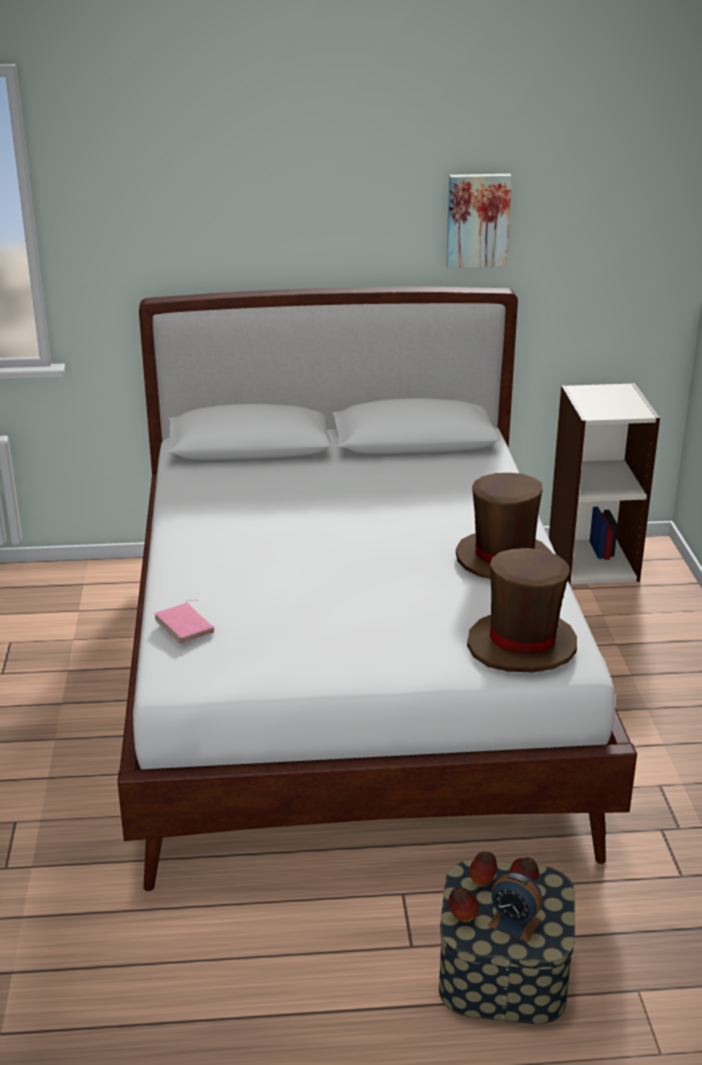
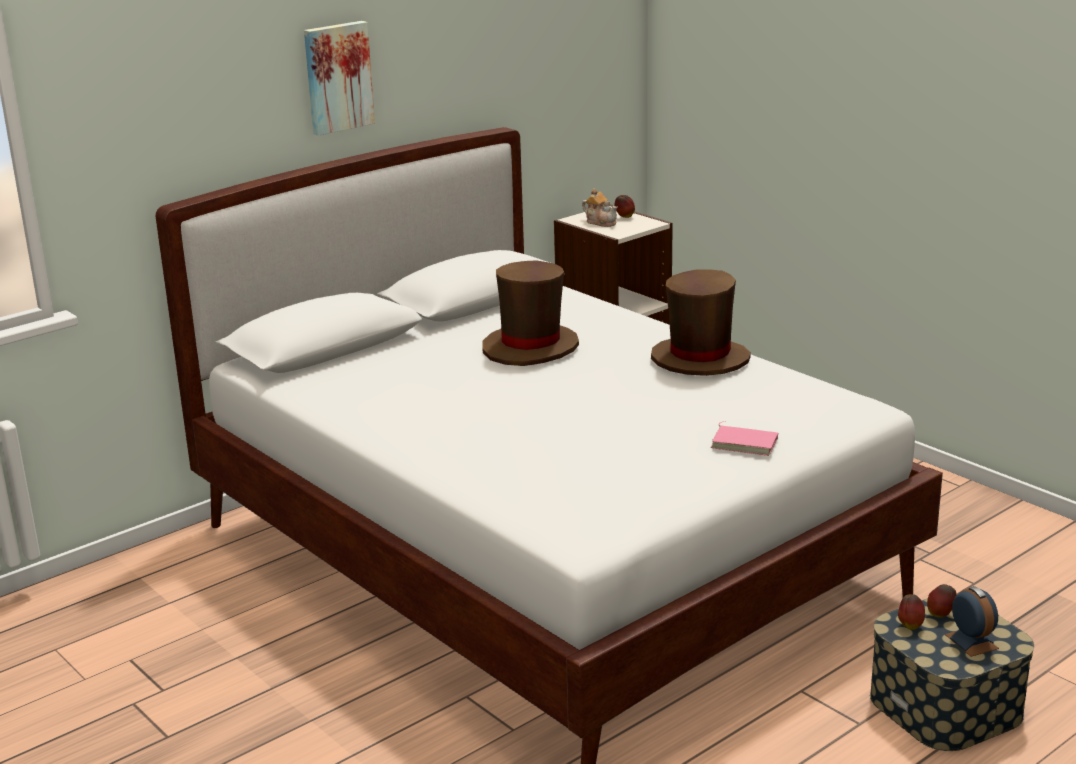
camera: 35 degrees left, 5 degrees down
pink book [154,600,214,644] -> pink book moved to [711,421,778,456]
picture [446,174,512,268] -> picture moved to [304,21,375,135]
apple [449,887,479,922] -> apple moved to [615,195,635,218]
brown hat [467,548,577,672] -> brown hat moved to [482,260,579,366]
alarm clock [488,872,542,942] -> alarm clock turned 105 degrees counterclockwise [945,586,999,657]
none -> teapot [582,188,618,227]

